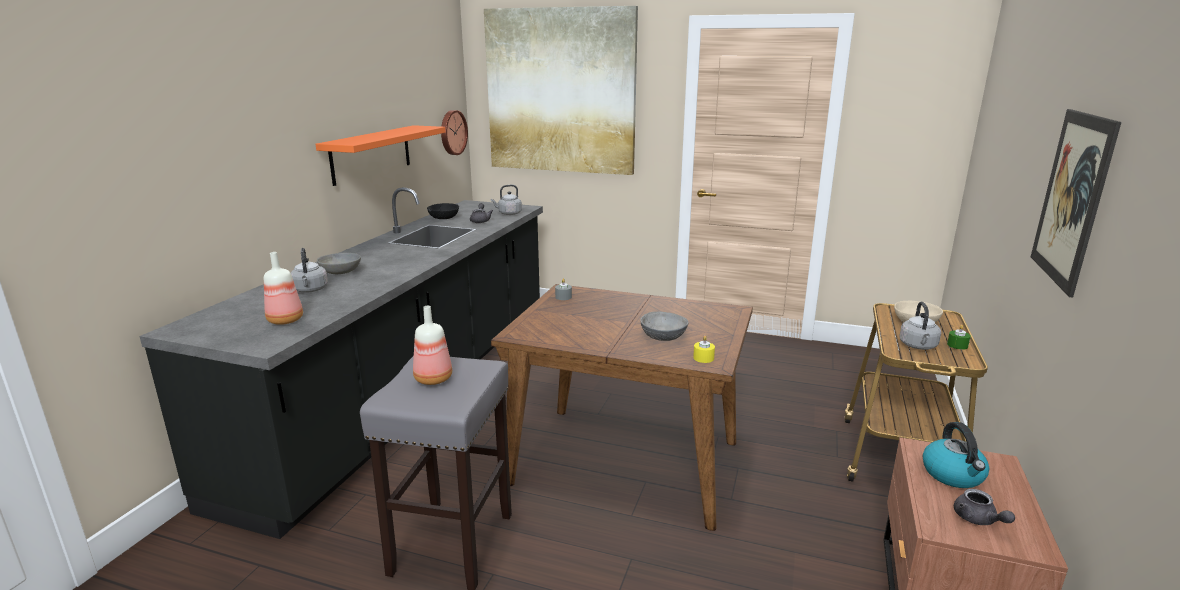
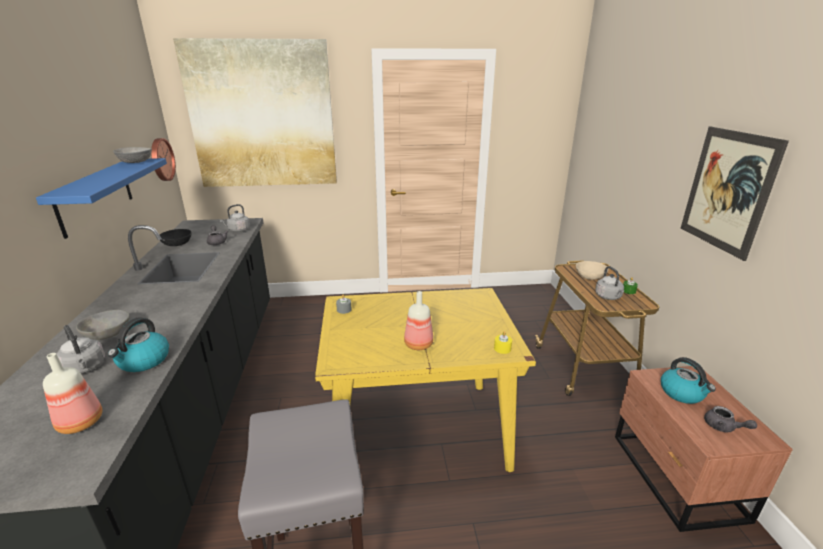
camera: 25 degrees left, 5 degrees up
orange shelf [316,125,446,186] -> blue shelf [36,158,167,239]
bottle [413,306,452,385] -> bottle moved to [404,291,433,350]
brown dining table [491,284,753,531] -> yellow dining table [315,288,536,472]
grey bowl [640,312,689,341] -> grey bowl moved to [113,147,152,163]
none -> kettle [108,317,169,372]

